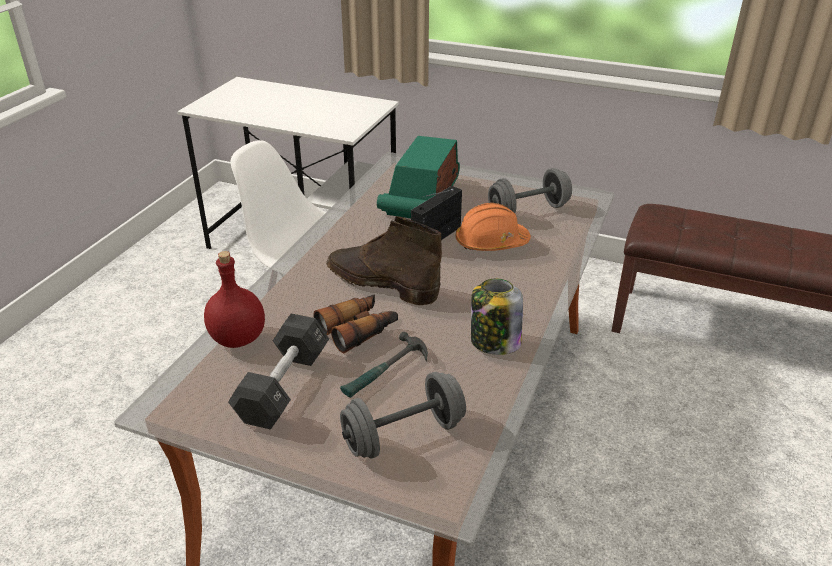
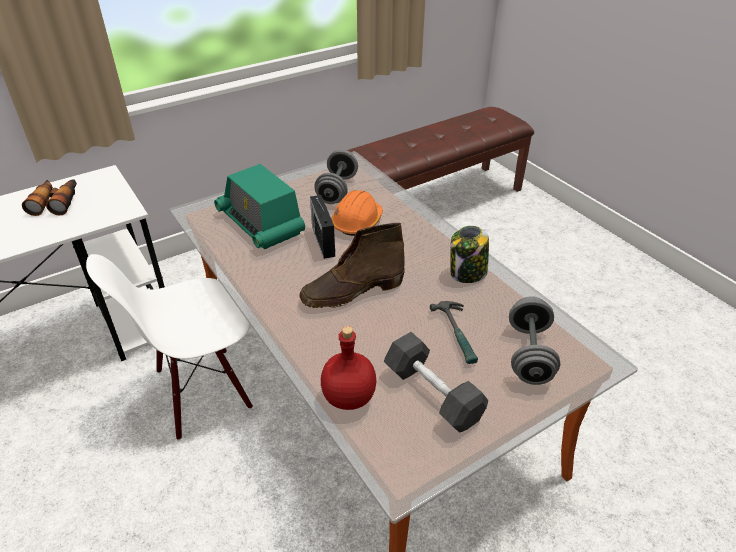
camera: 55 degrees left, 5 degrees up
binoculars [314,294,398,353] -> binoculars moved to [22,179,77,216]

